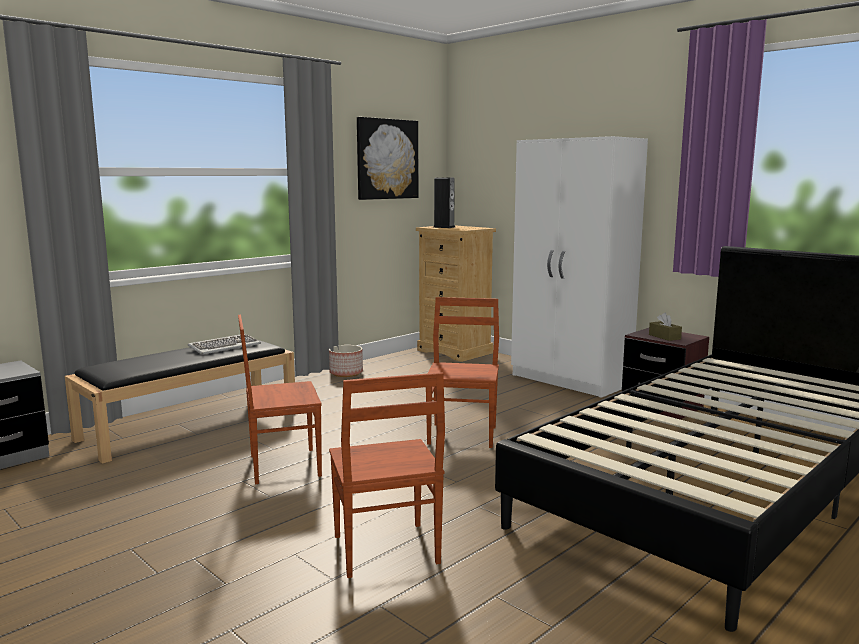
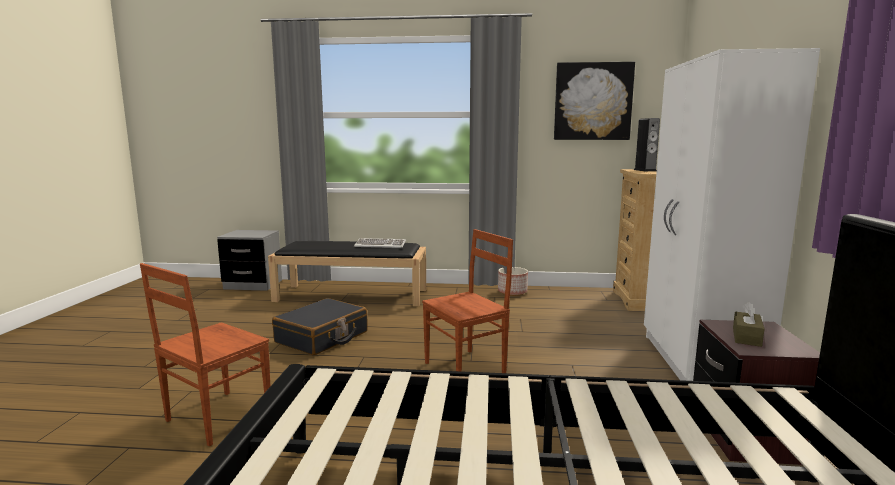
camera: 50 degrees right, 0 degrees up
brown chair [238,315,322,484] -> black suitcase [272,298,368,355]

